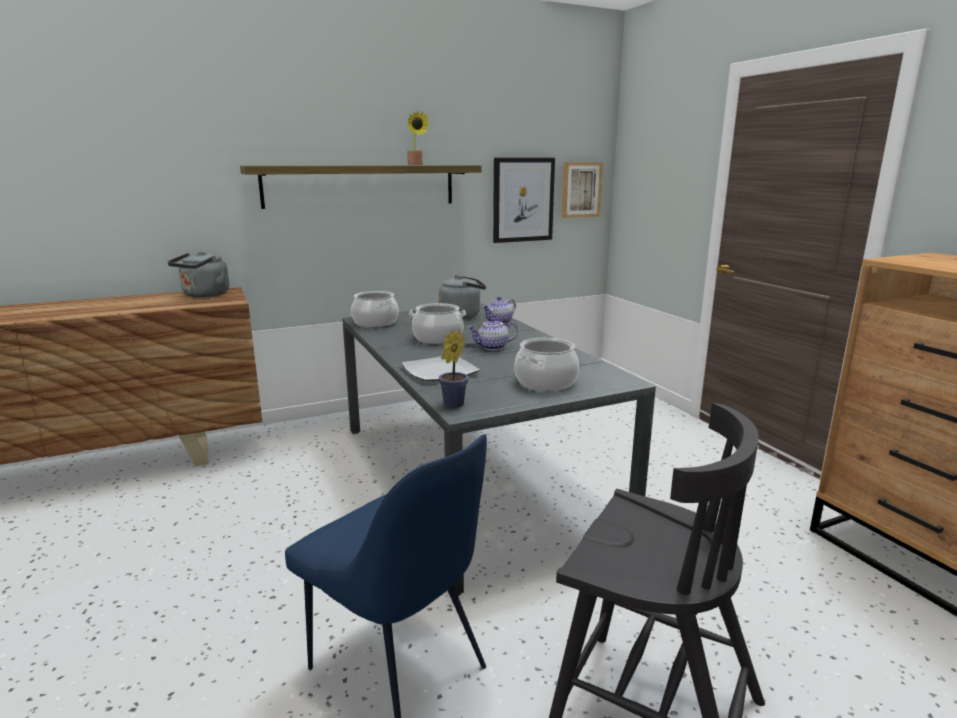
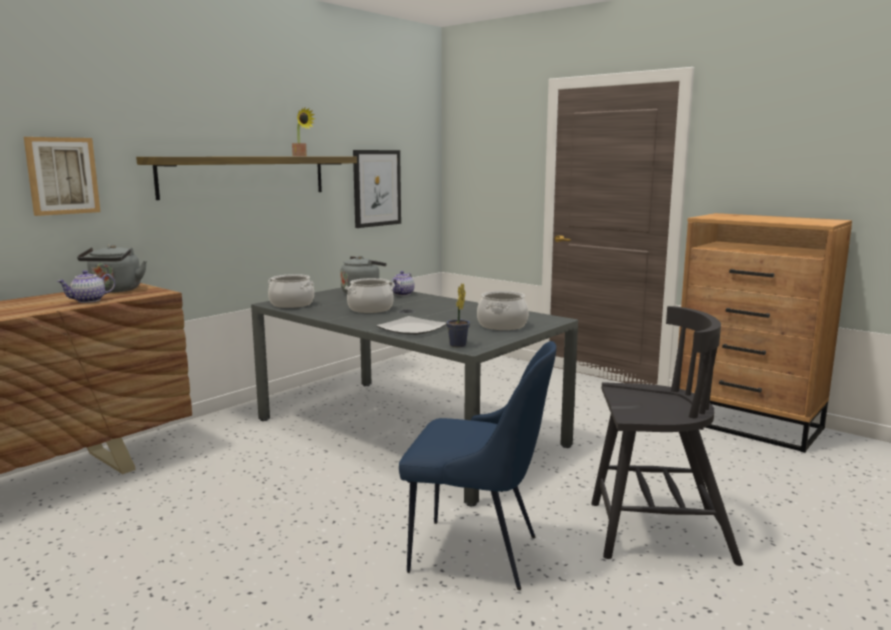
camera: 25 degrees left, 5 degrees down
teapot [468,318,518,350] -> teapot moved to [57,270,115,303]
picture [561,162,603,218] -> picture moved to [24,137,100,216]

